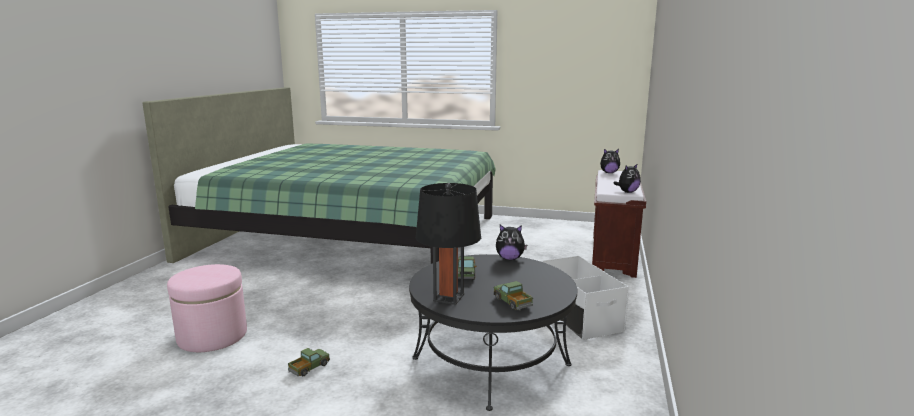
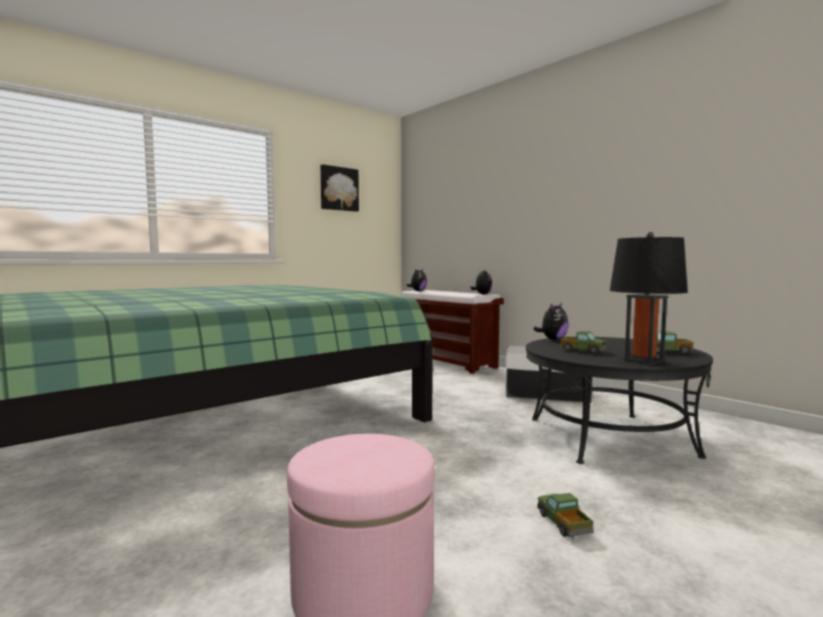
camera: 55 degrees left, 10 degrees down
none -> picture [321,164,359,212]

